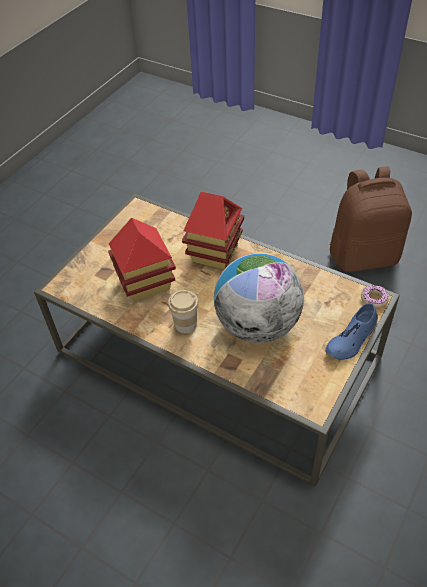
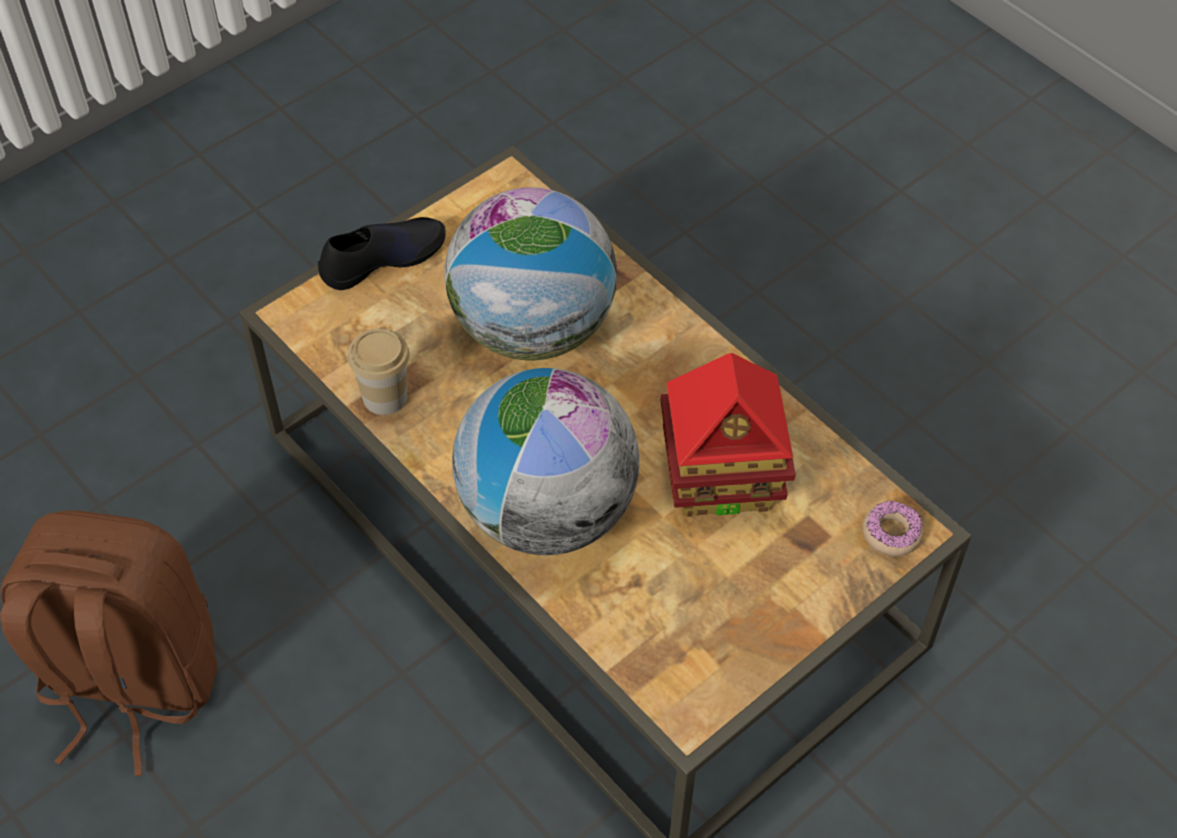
camera: 165 degrees left, 5 degrees up
cup [168,290,199,333] -> cup moved to [348,328,410,415]
toy house [182,192,244,269] -> globe [452,368,639,555]
blue shoe [325,303,378,360] -> black shoe [318,217,446,290]
donut [361,285,389,308] -> donut moved to [862,500,923,556]

